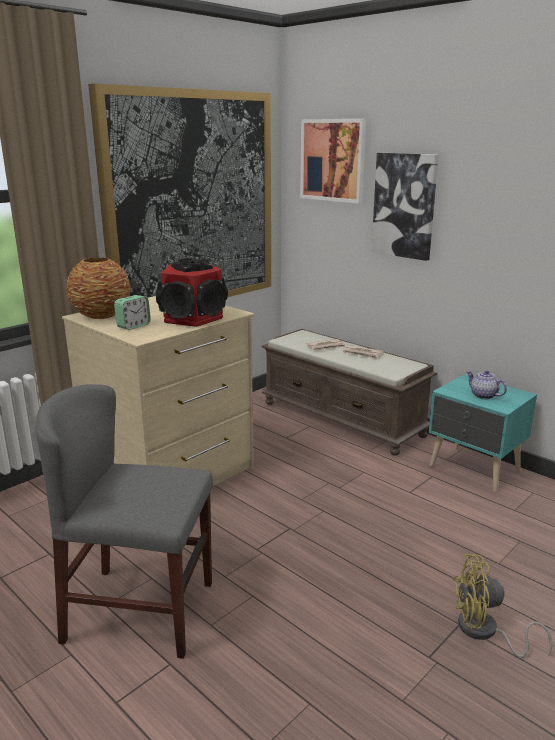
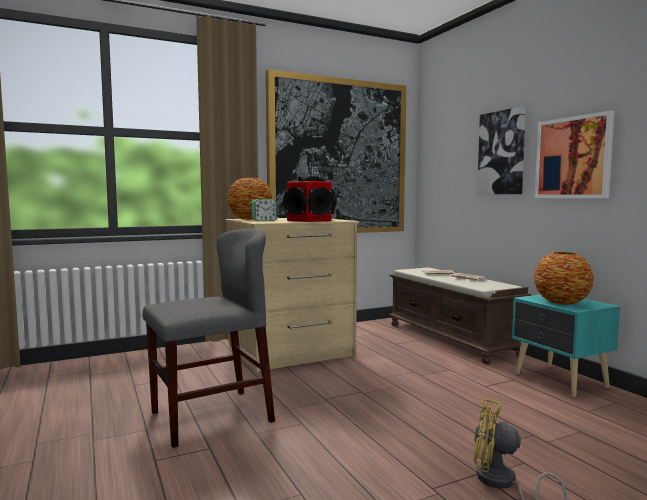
camera: 20 degrees right, 15 degrees down
grey chair [36,384,213,659] -> grey chair turned 120 degrees clockwise [143,229,275,448]
picture [300,119,366,204] -> picture moved to [535,111,615,198]
teapot [466,370,507,399] -> vase [534,252,594,305]

